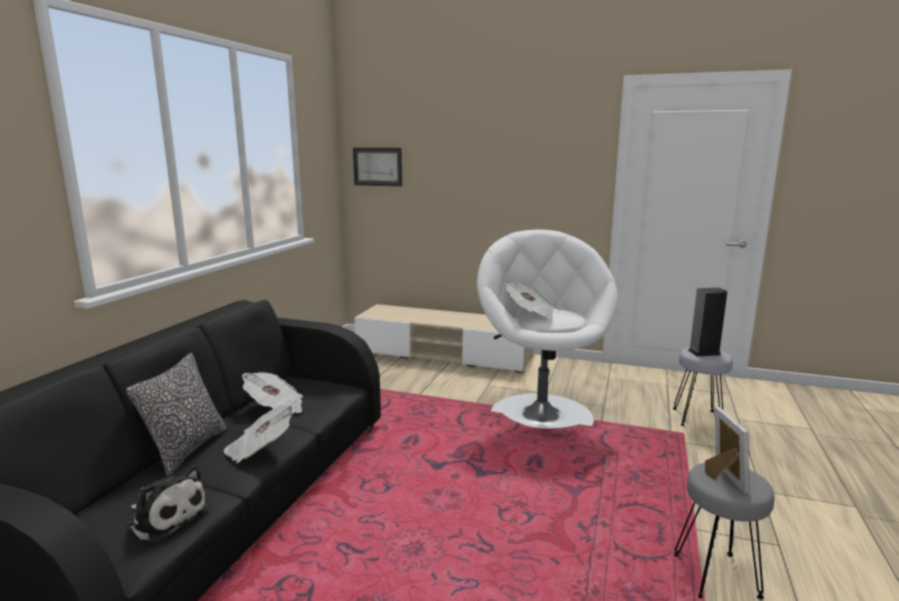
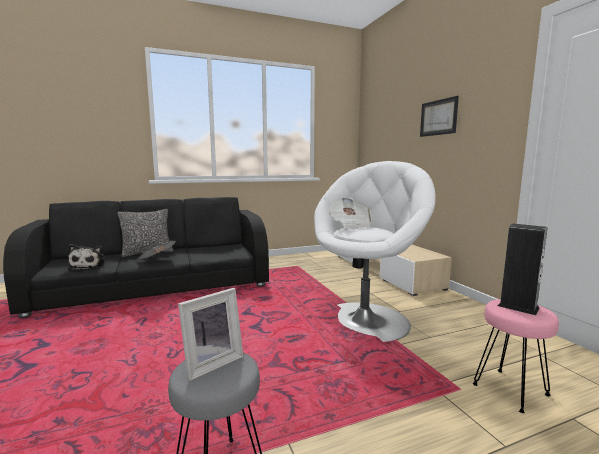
camera: 50 degrees right, 5 degrees down
newspaper [242,372,303,413] -> none
picture [353,148,402,186] -> picture moved to [420,96,459,137]
grey stool [673,347,733,426] -> pink stool [473,299,559,413]

